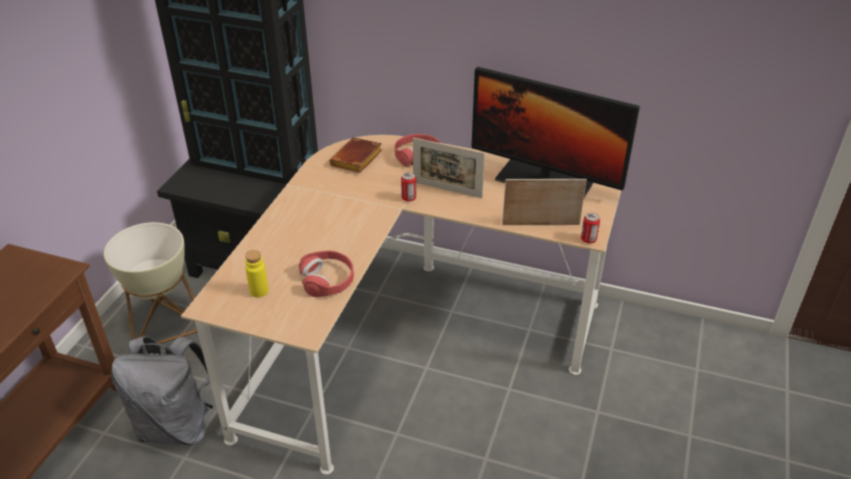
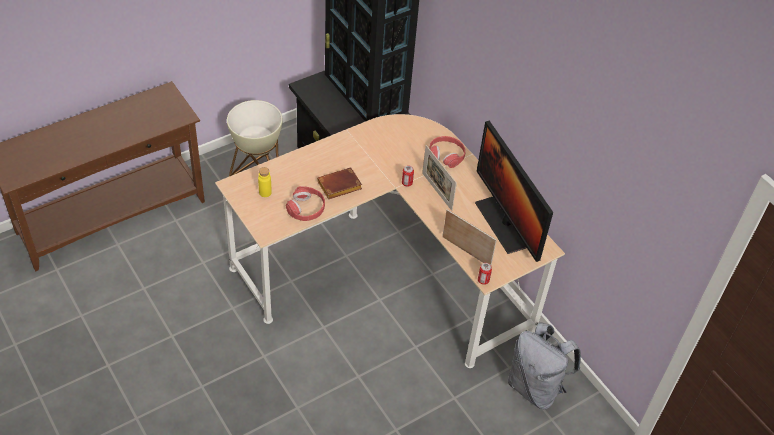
camera: 35 degrees right, 10 degrees up
grey backpack [112,336,213,445] -> grey backpack moved to [508,322,581,409]
brown book [329,137,382,173] -> brown book moved to [317,167,362,200]

